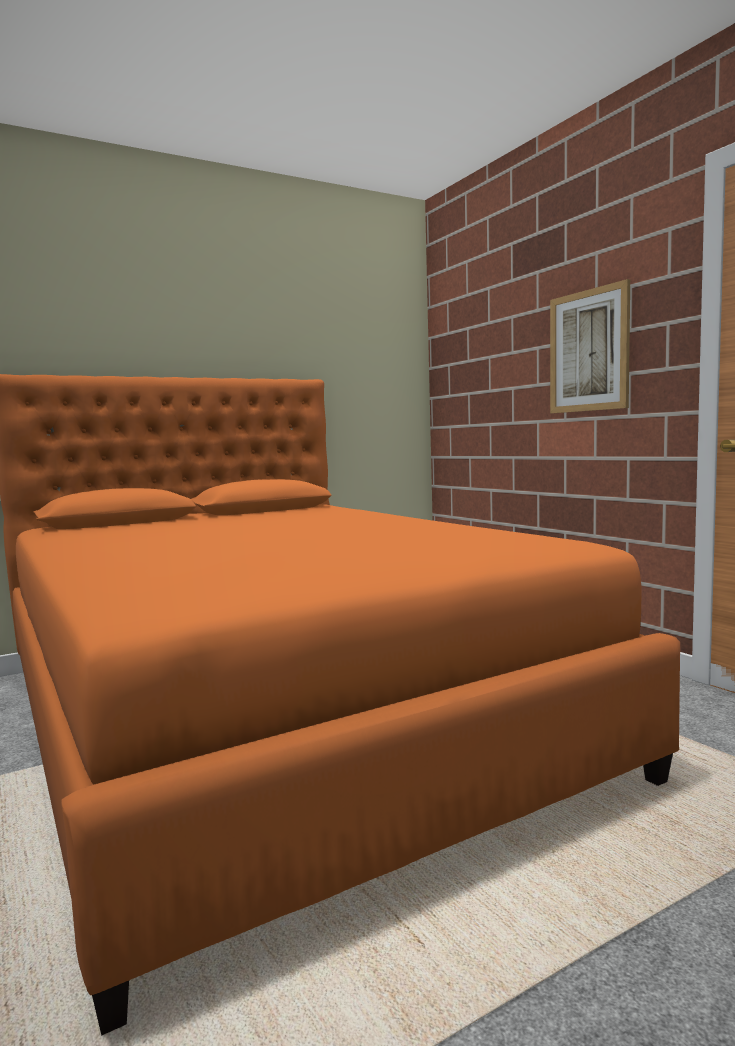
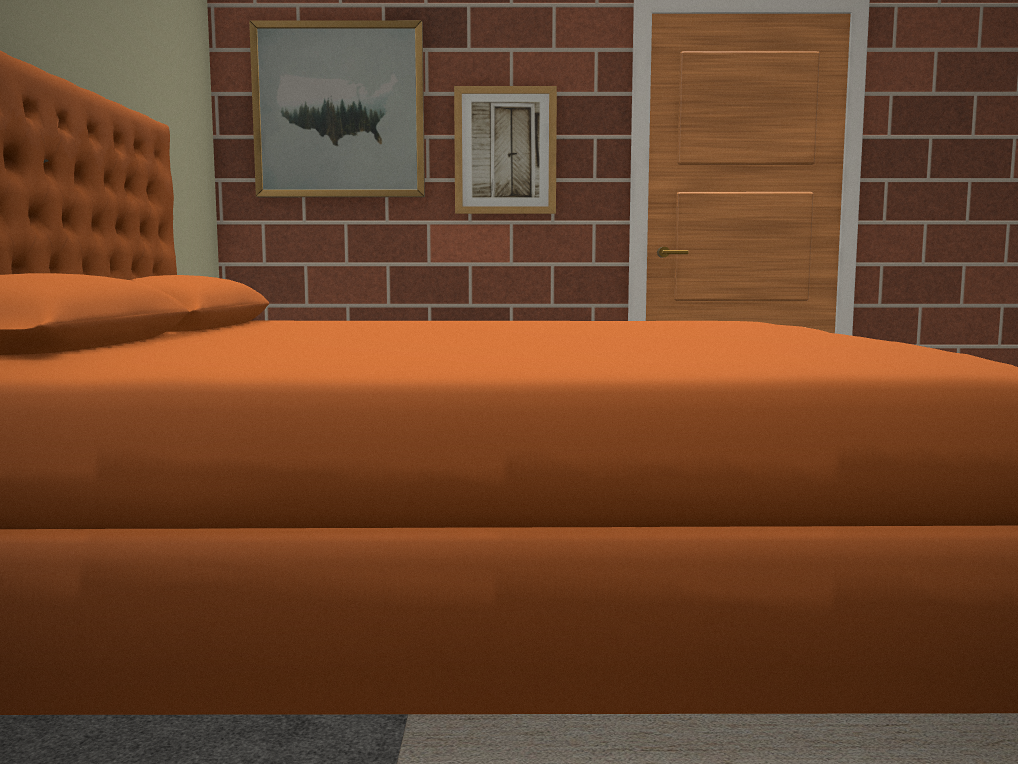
camera: 60 degrees left, 0 degrees up
none -> picture [249,20,425,197]

